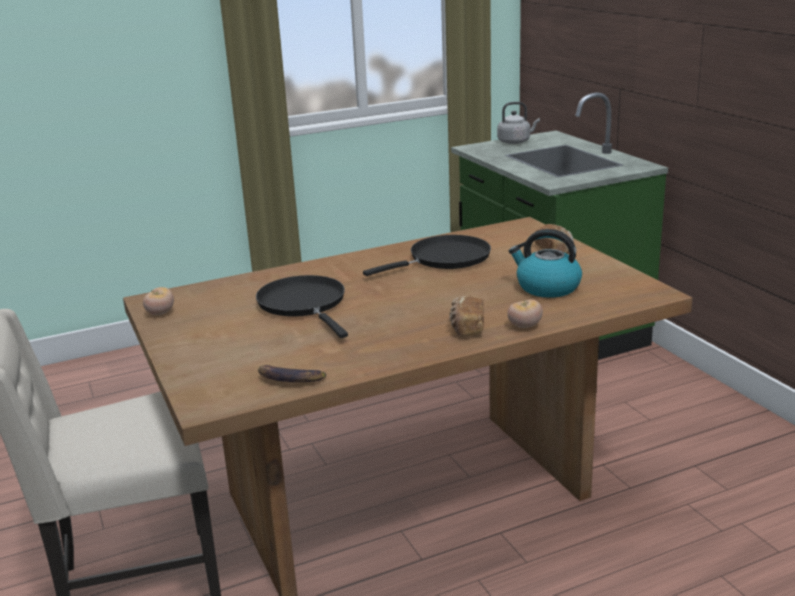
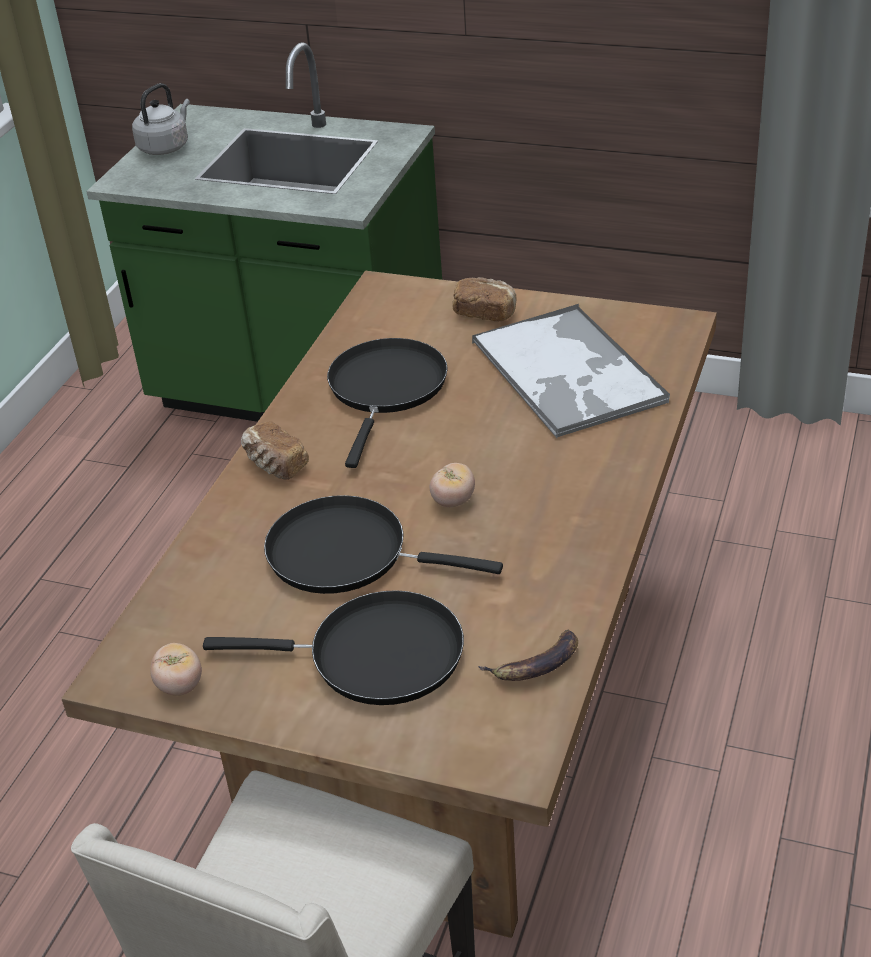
camera: 45 degrees left, 15 degrees up
bread [449,296,484,337] -> bread moved to [241,421,309,480]
tomato [507,299,543,328] -> tomato moved to [430,463,475,507]
kettle [509,229,582,298] -> tray [472,304,670,438]
none -> black frying pan [203,590,464,705]

